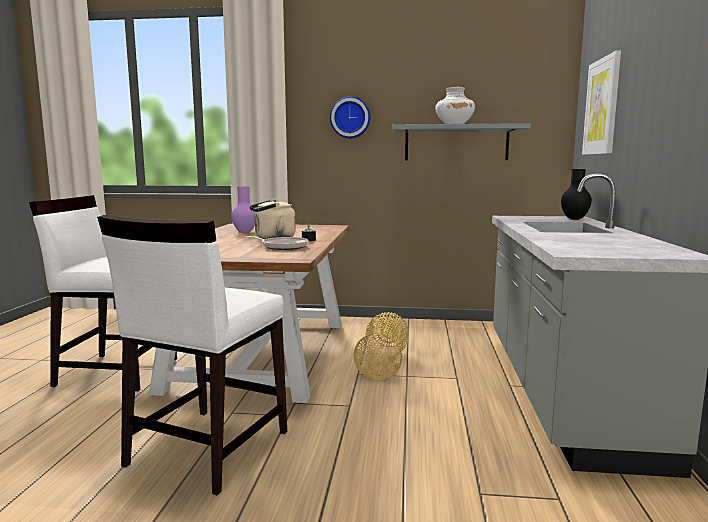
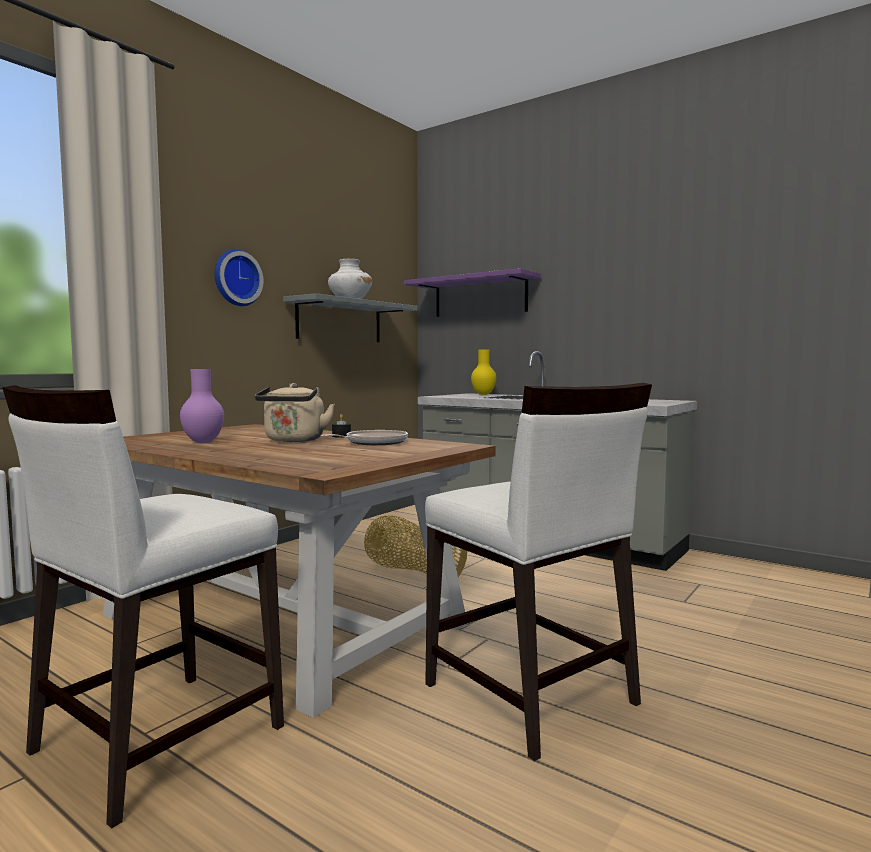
camera: 60 degrees left, 5 degrees down
black vase [561,169,592,220] -> yellow vase [471,350,496,395]
picture [582,50,621,155] -> purple shelf [404,268,541,317]

